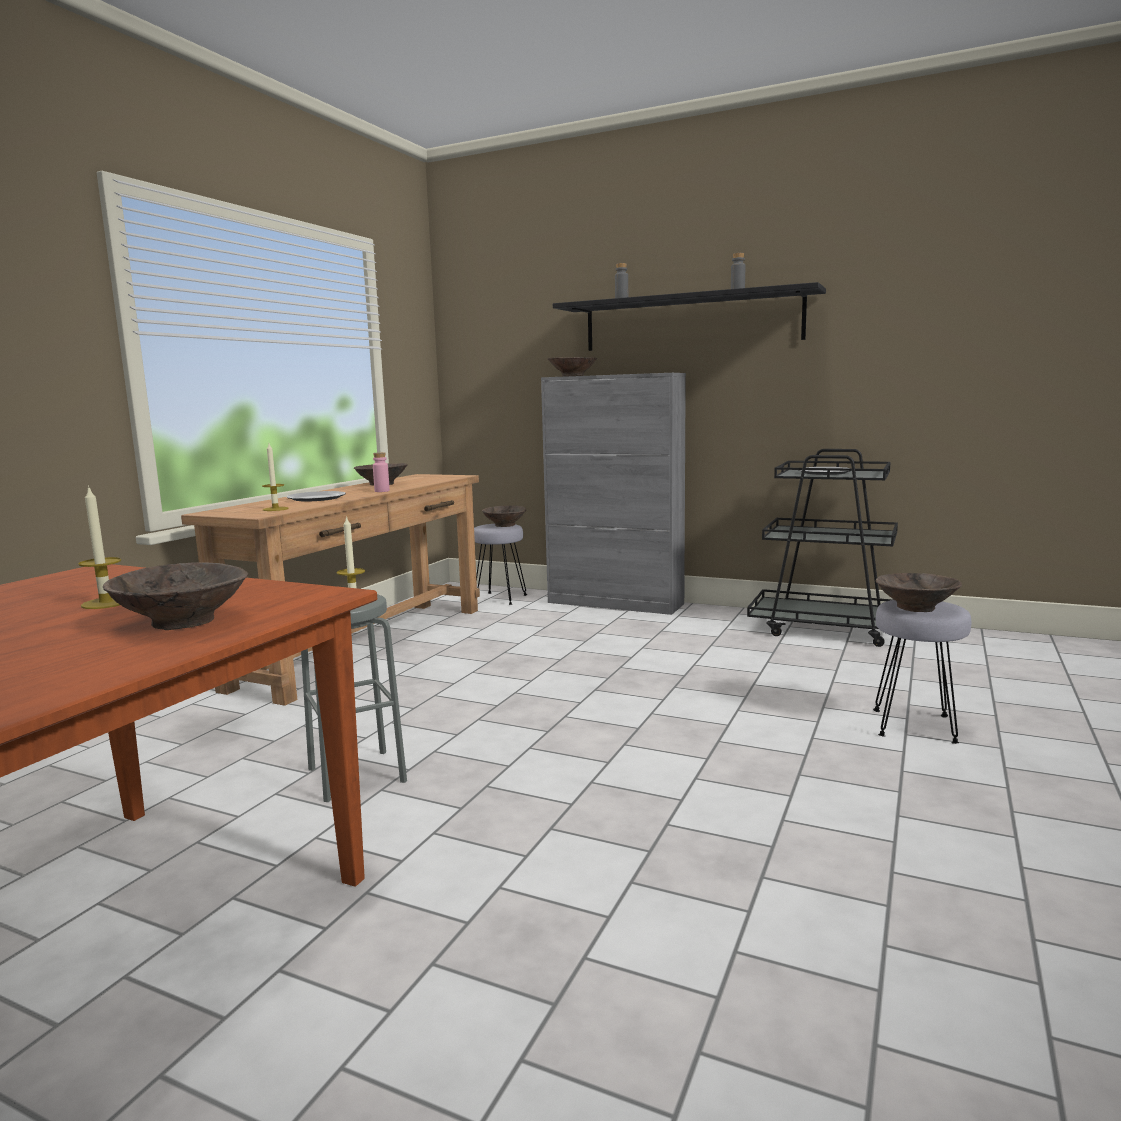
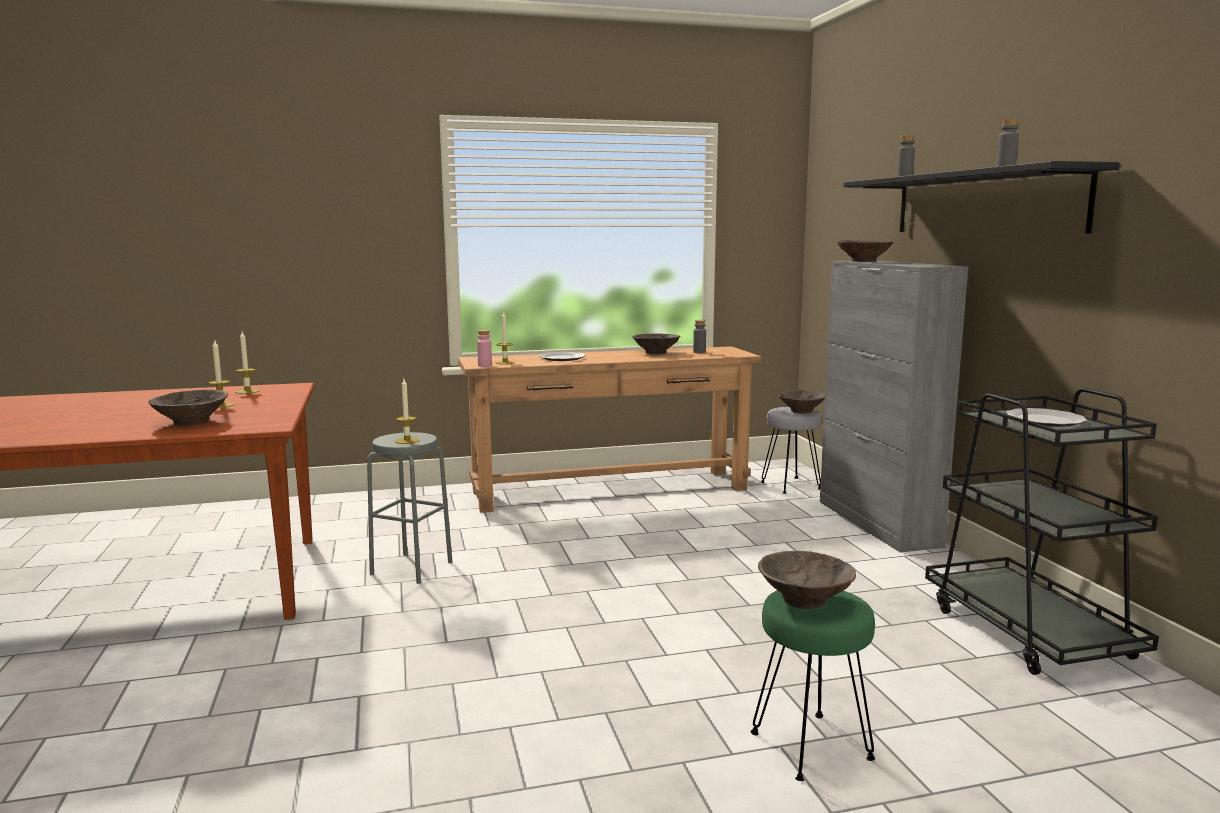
camera: 50 degrees right, 0 degrees up
pink bottle [373,452,390,492] -> pink bottle moved to [477,330,492,367]
grey stool [873,600,971,744] -> green stool [751,590,875,781]
none -> candle [235,332,260,394]
none -> grey bottle [693,320,706,353]

